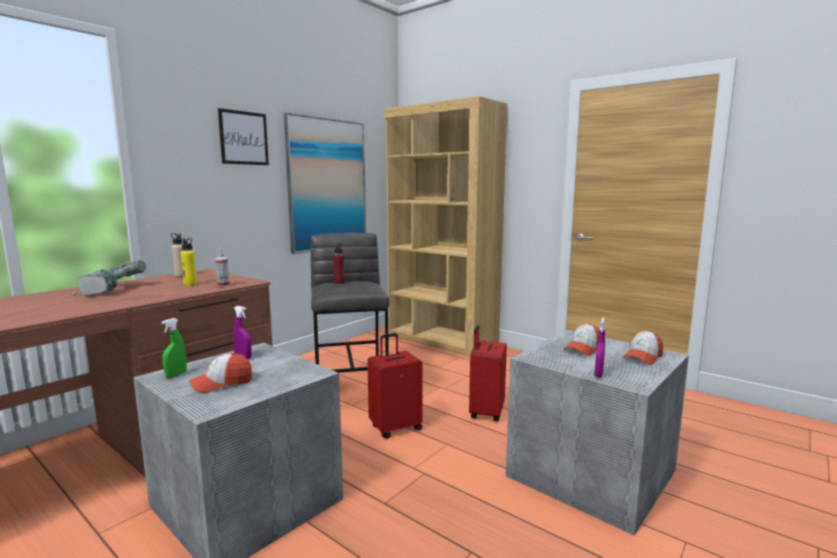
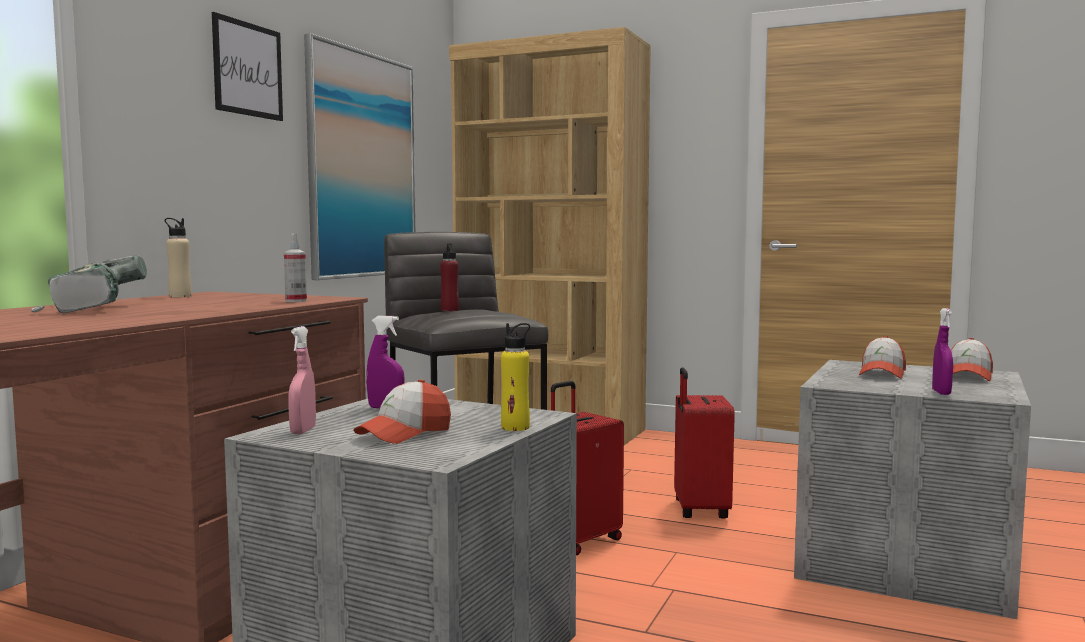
camera: 15 degrees left, 5 degrees down
green spray bottle [161,318,187,378] -> pink spray bottle [288,326,316,434]
yellow bottle [181,238,197,286] -> yellow bottle moved to [501,323,530,431]

